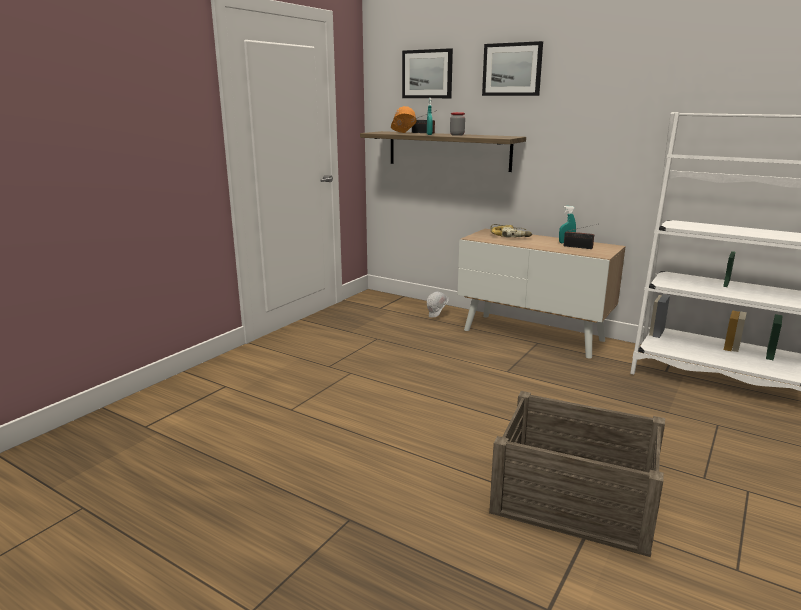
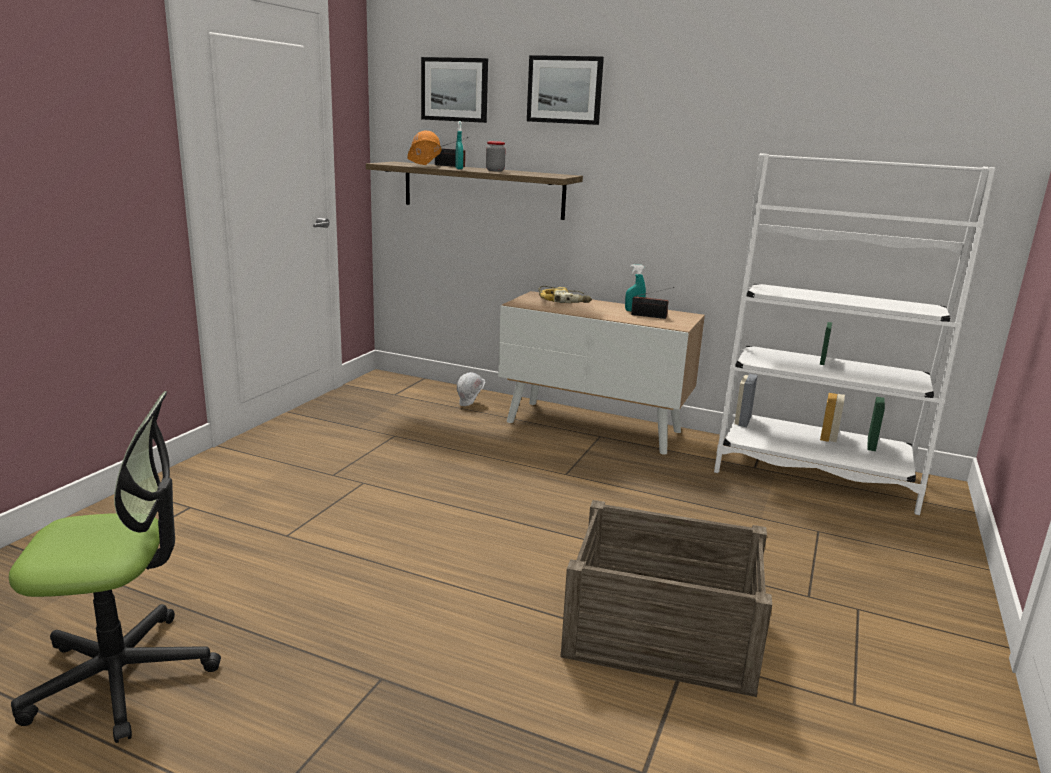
camera: 10 degrees left, 0 degrees up
none -> office chair [9,391,221,743]

